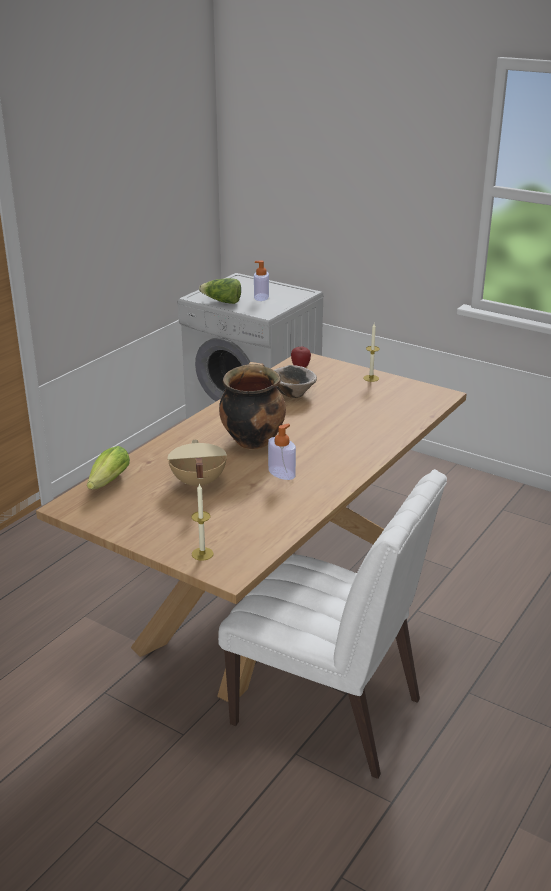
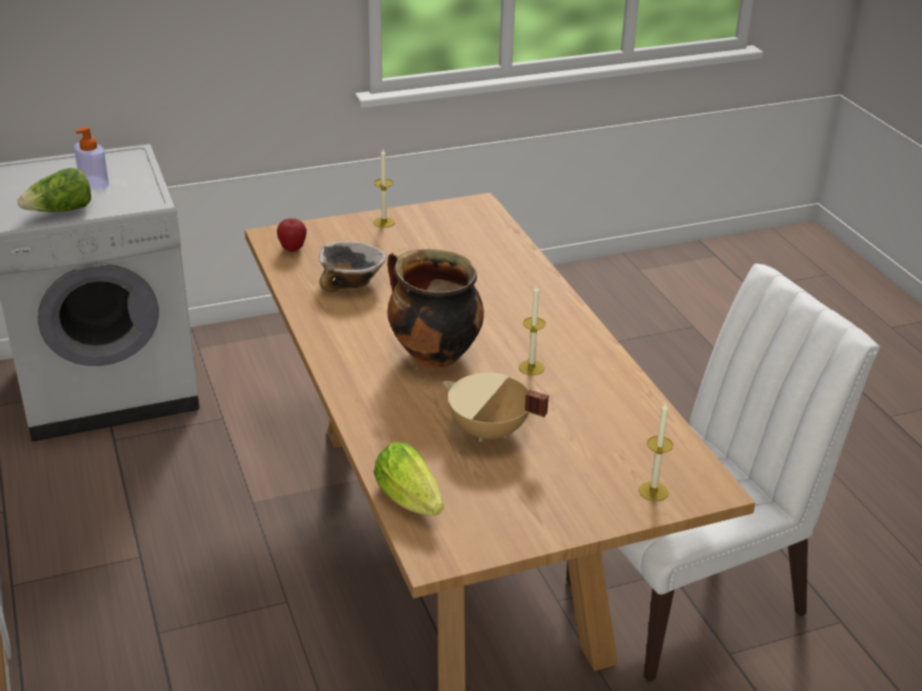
camera: 55 degrees left, 5 degrees up
soap dispenser [268,424,296,480] -> candle [519,285,546,375]

